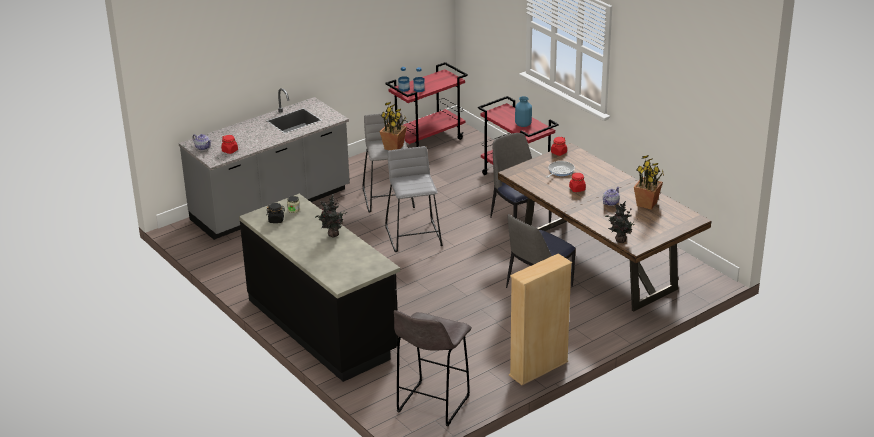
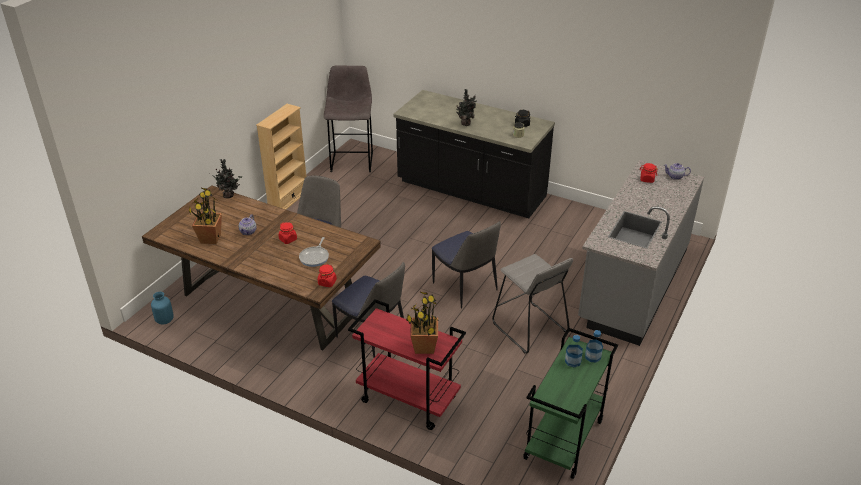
camera: 155 degrees right, 5 degrees up
potted plant [380,102,407,150] -> potted plant moved to [406,292,439,354]
red cart [385,62,468,147] -> green cart [523,328,618,479]
grey stool [385,146,443,252] -> chair [432,221,501,308]
blue vase [515,96,532,127] -> blue vase moved to [151,292,174,325]

